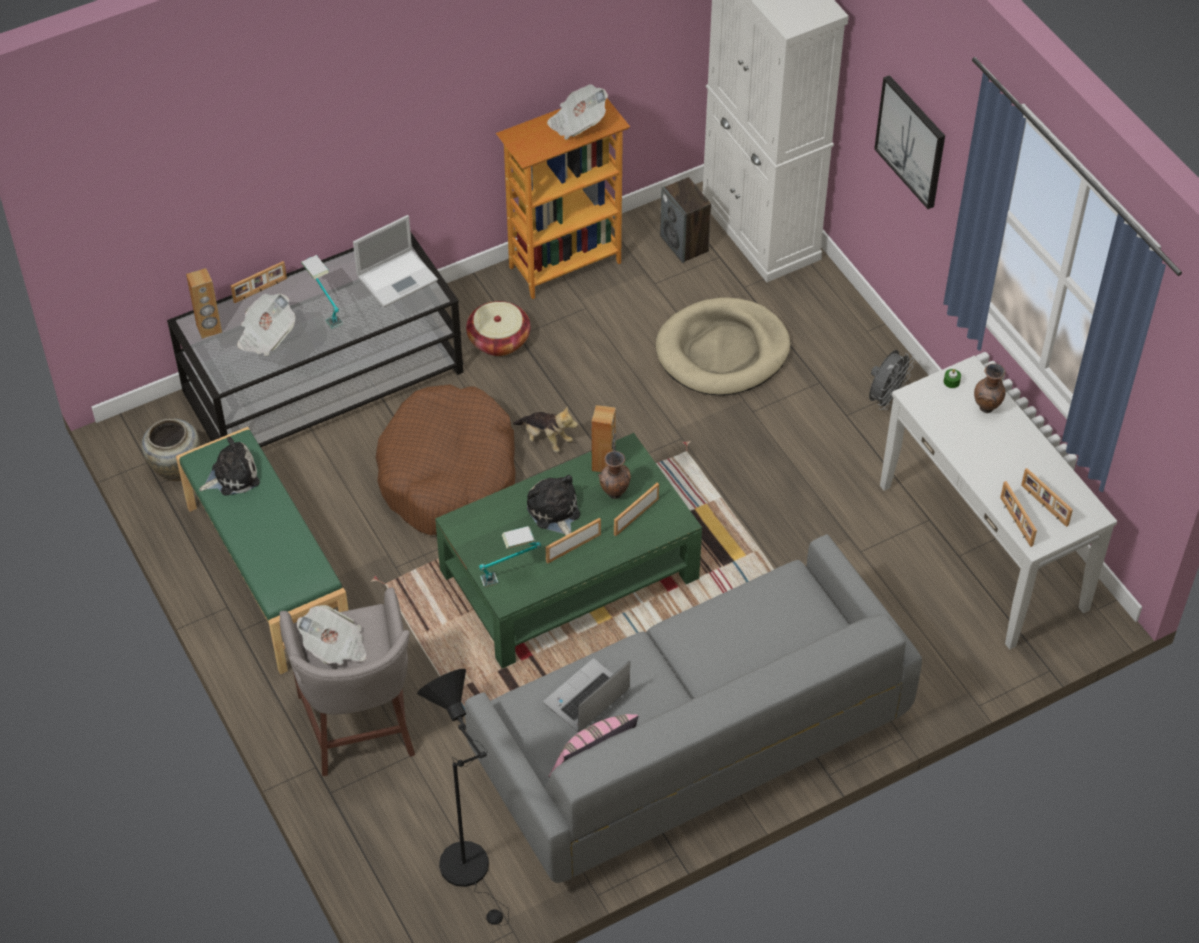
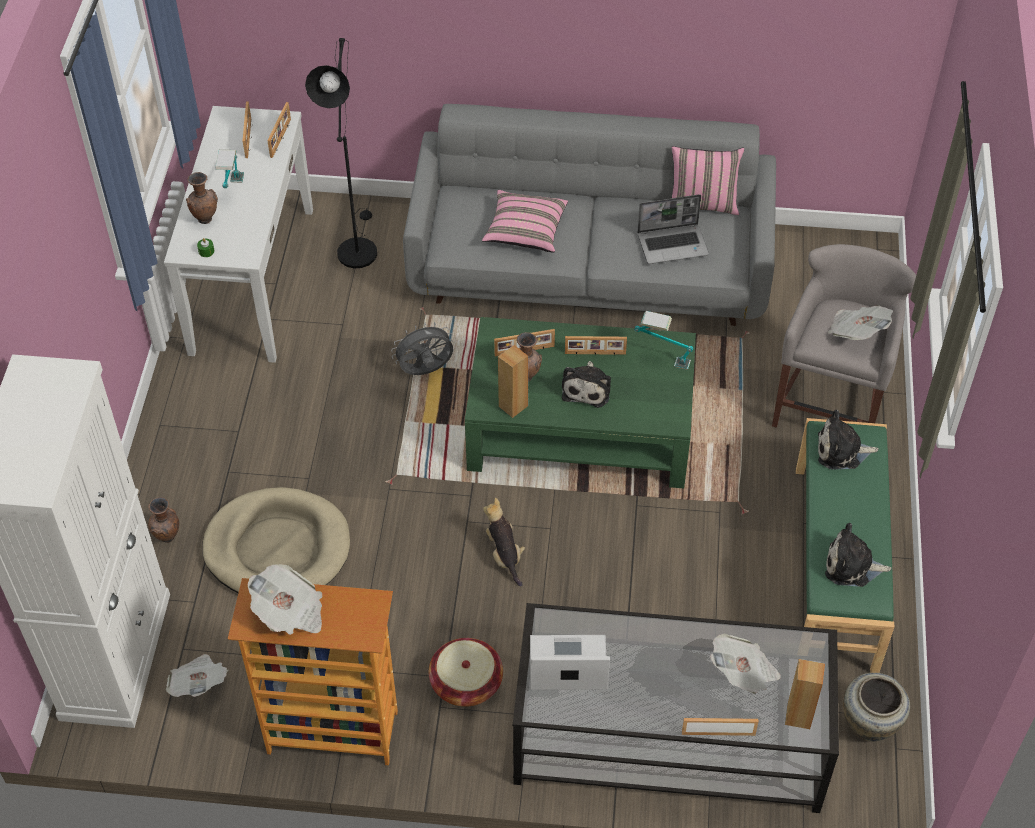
camera: 145 degrees left, 0 degrees up
table lamp [301,255,343,329] -> table lamp moved to [216,150,244,188]
brown dog bed [376,384,515,535] -> none
black floor lamp [417,669,509,926] -> black floor lamp moved to [305,38,377,269]
speaker [660,177,711,263] -> newspaper [166,654,228,697]
grey fan [869,350,914,410] -> grey fan moved to [391,322,453,375]
picture [874,75,945,209] -> none
none -> brown vase [148,497,179,543]
none -> pink pillow [482,190,568,253]
none -> plush toy [818,410,879,470]

